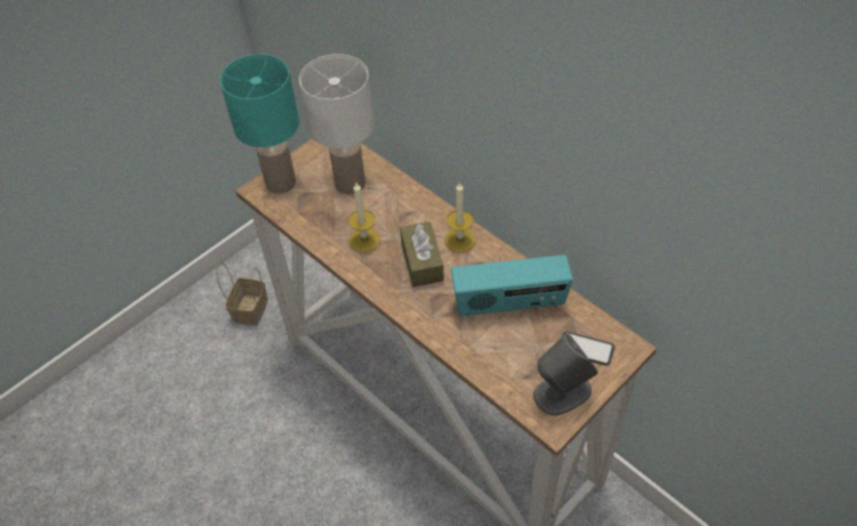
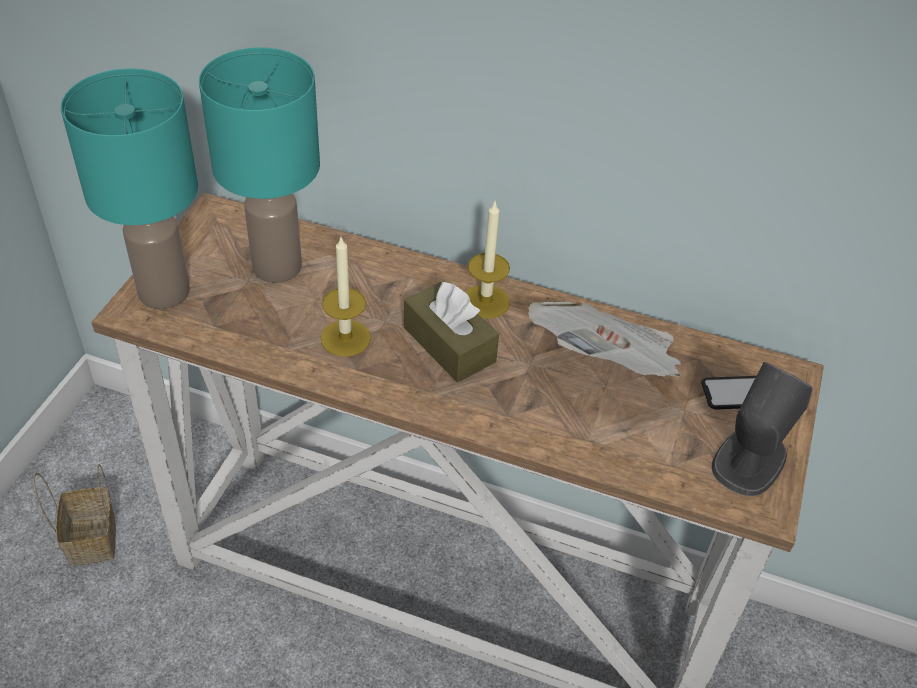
camera: 30 degrees left, 5 degrees down
white table lamp [299,54,374,195] -> turquoise table lamp [199,47,320,283]
radio [451,255,573,316] -> newspaper [529,302,681,377]

